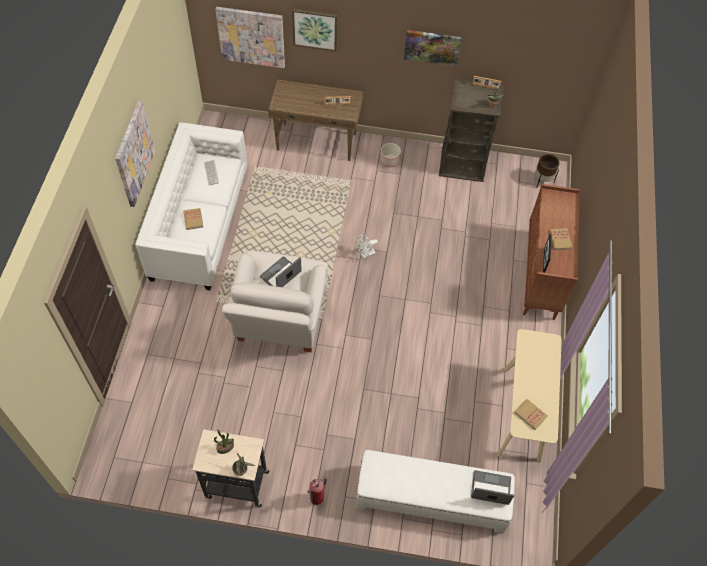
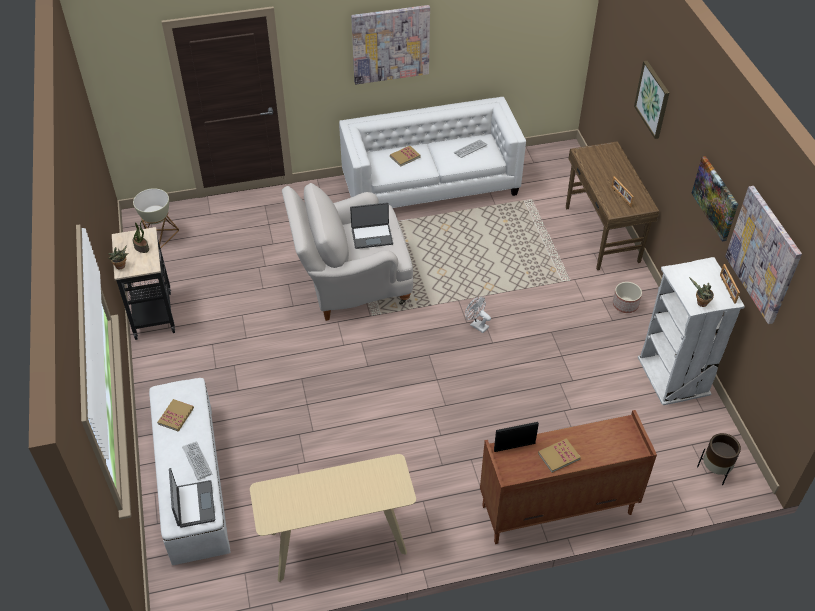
camera: 70 degrees right, 10 degrees down
picture [215,7,285,68] -> picture moved to [725,186,802,324]
laptop [260,256,302,287] -> laptop turned 150 degrees clockwise [350,202,393,249]
fire extinguisher [307,477,327,505] -> none
brown bookcase [439,80,504,182] -> white bookcase [638,257,745,405]
book [515,399,547,430] -> book moved to [157,399,194,431]
none -> planter [133,188,179,248]
none -> keyboard [182,441,213,480]

